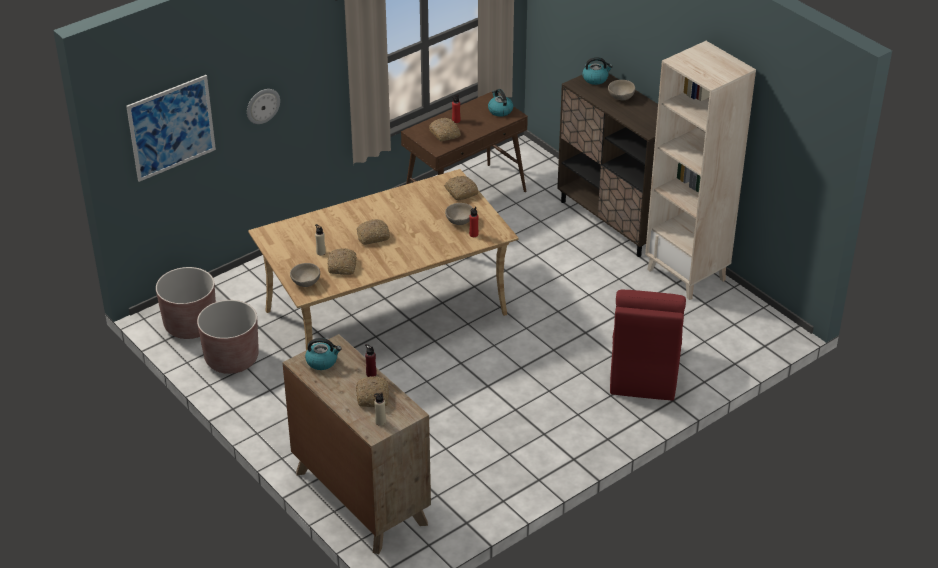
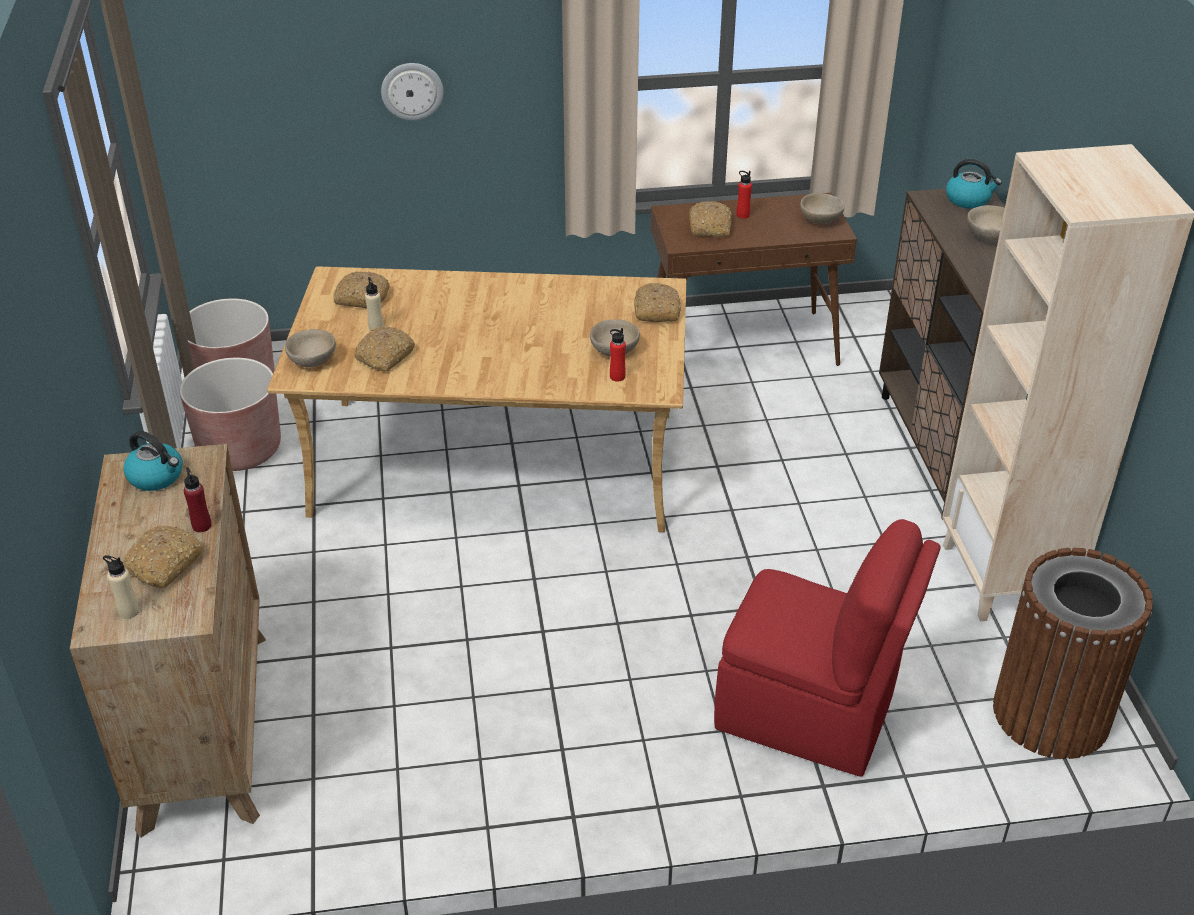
camera: 30 degrees right, 0 degrees up
picture [126,75,216,182] -> none
bread [357,219,390,245] -> bread moved to [333,271,390,308]
kettle [488,89,513,117] -> beige bowl [800,193,845,224]
red chair [610,290,686,401] -> red chair turned 105 degrees counterclockwise [714,519,941,777]
none -> brown trash can [993,548,1153,759]

